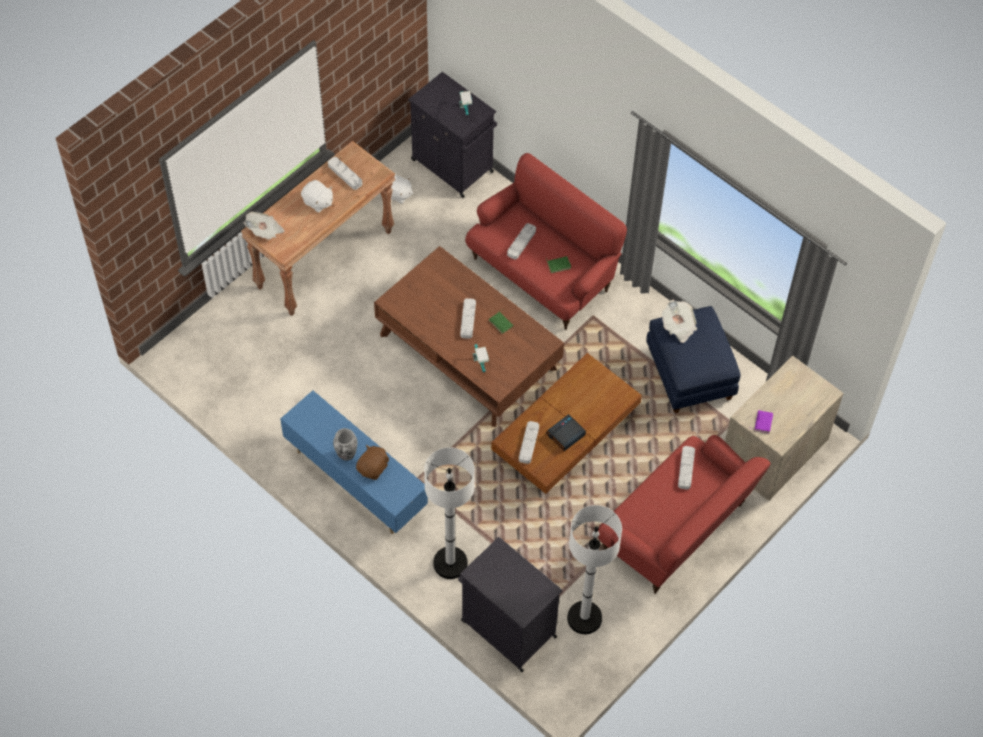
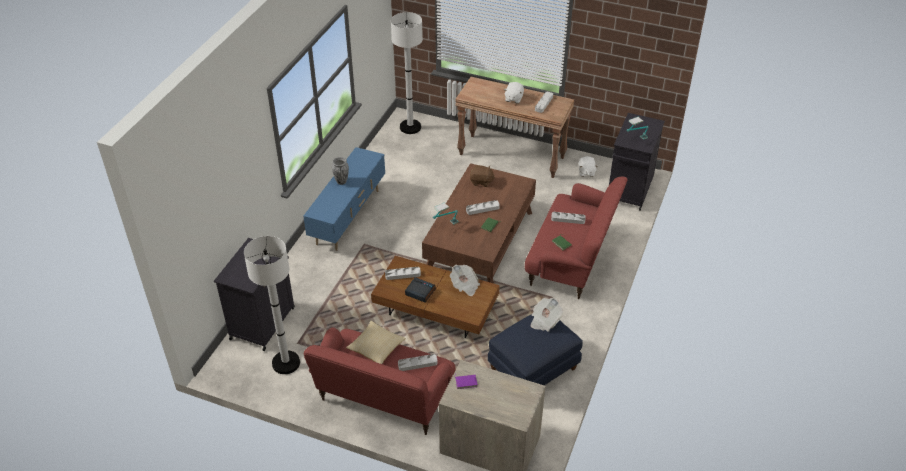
camera: 70 degrees right, 15 degrees down
newspaper [244,212,285,240] -> newspaper moved to [450,265,480,296]
brown plush toy [356,445,390,480] -> brown plush toy moved to [470,165,495,187]
white floor lamp [424,447,475,579] -> white floor lamp moved to [391,12,423,134]
none -> pillow [346,321,406,364]

